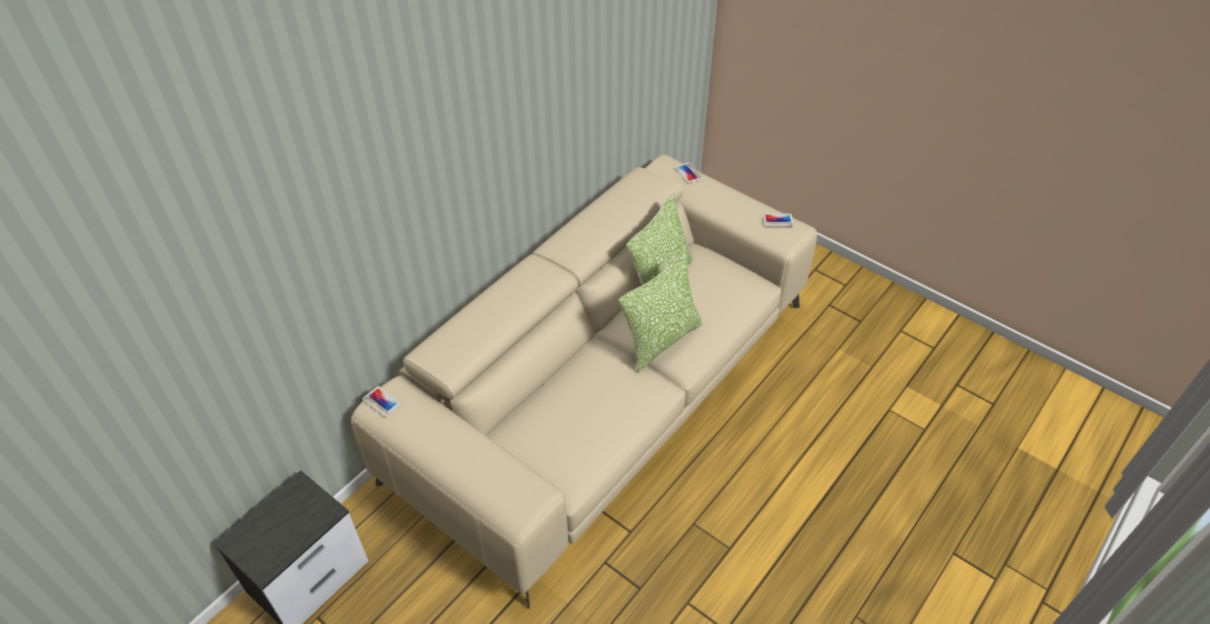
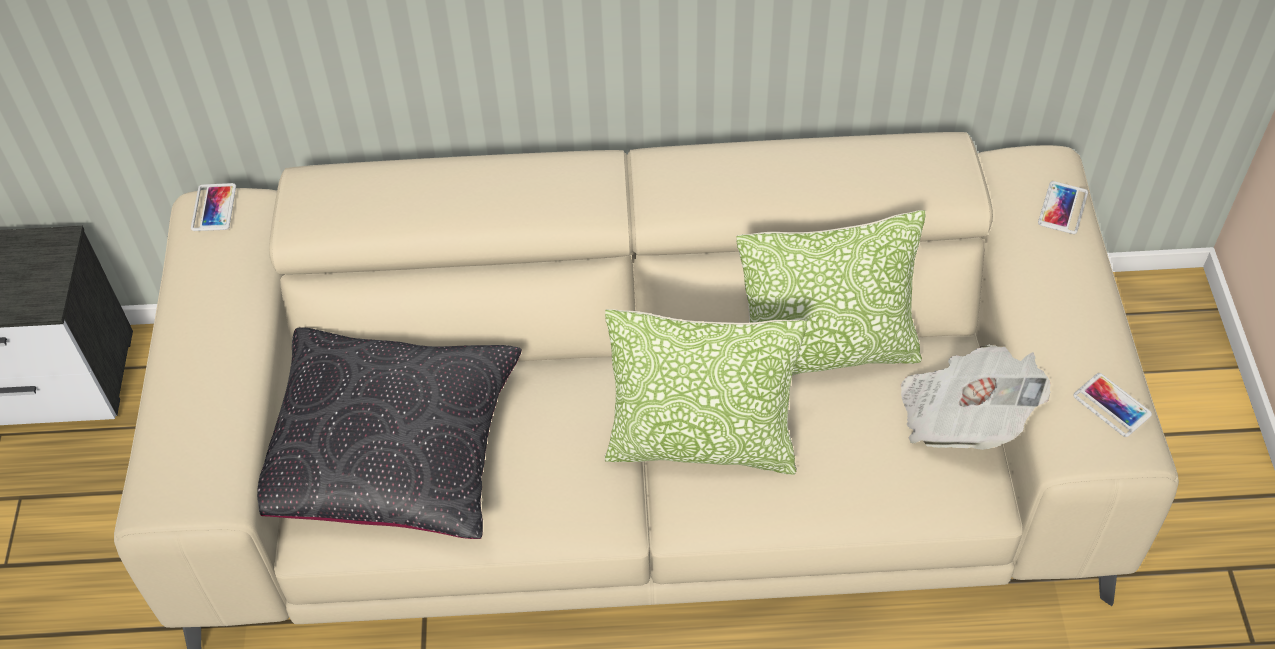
camera: 50 degrees right, 5 degrees up
none -> black pillow [257,327,522,539]
none -> newspaper [901,345,1051,450]

